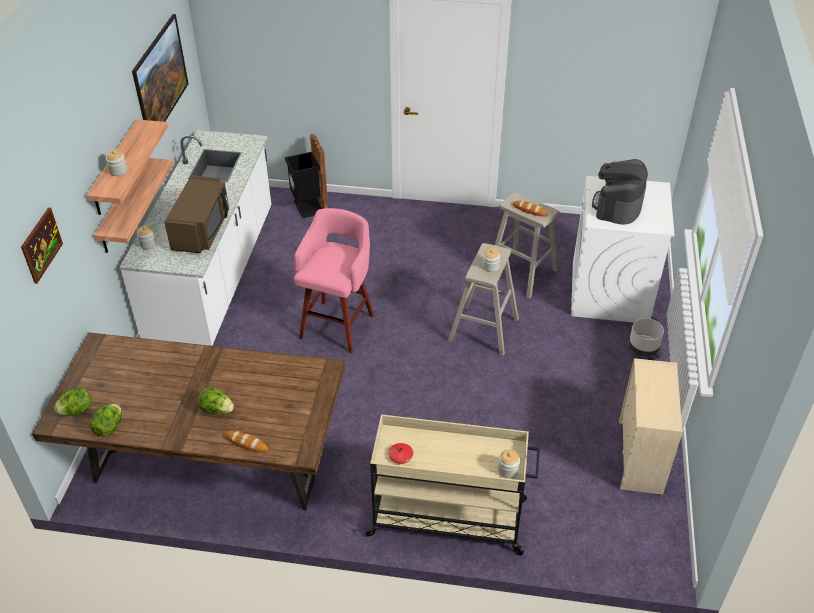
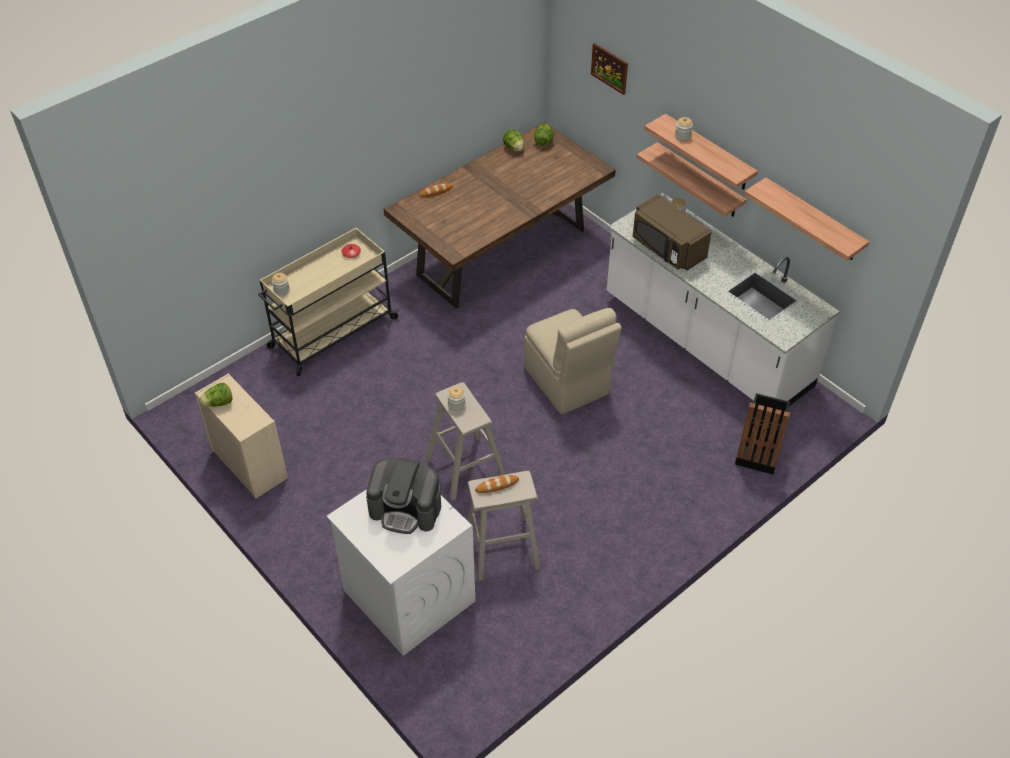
camera: 130 degrees right, 5 degrees up
picture [132,14,189,122] -> shelf [744,178,869,261]
lettuce [198,387,234,414] -> lettuce moved to [200,383,232,407]
pink stool [294,208,374,353] -> beige chair [524,308,622,414]
coffee machine [592,159,648,225] -> coffee machine turned 135 degrees clockwise [366,457,441,534]
grey planter [629,318,664,357] -> none

